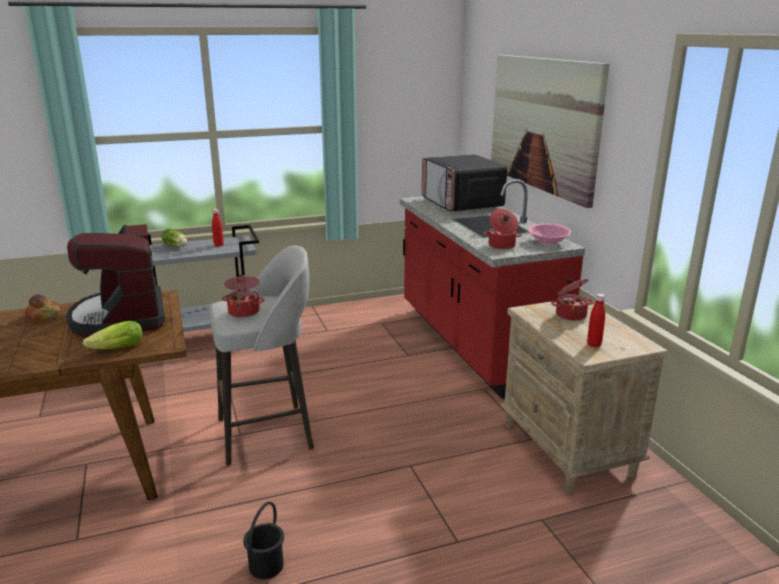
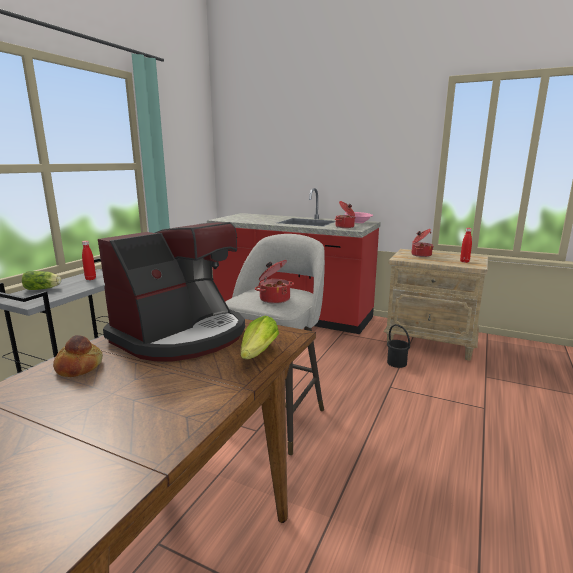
camera: 45 degrees left, 5 degrees down
coffee machine [66,224,165,337] -> coffee machine turned 75 degrees counterclockwise [98,222,245,362]
black bucket [243,502,284,579] -> black bucket moved to [387,324,410,368]
microwave [422,154,507,212] -> none
picture [491,55,609,208] -> none

